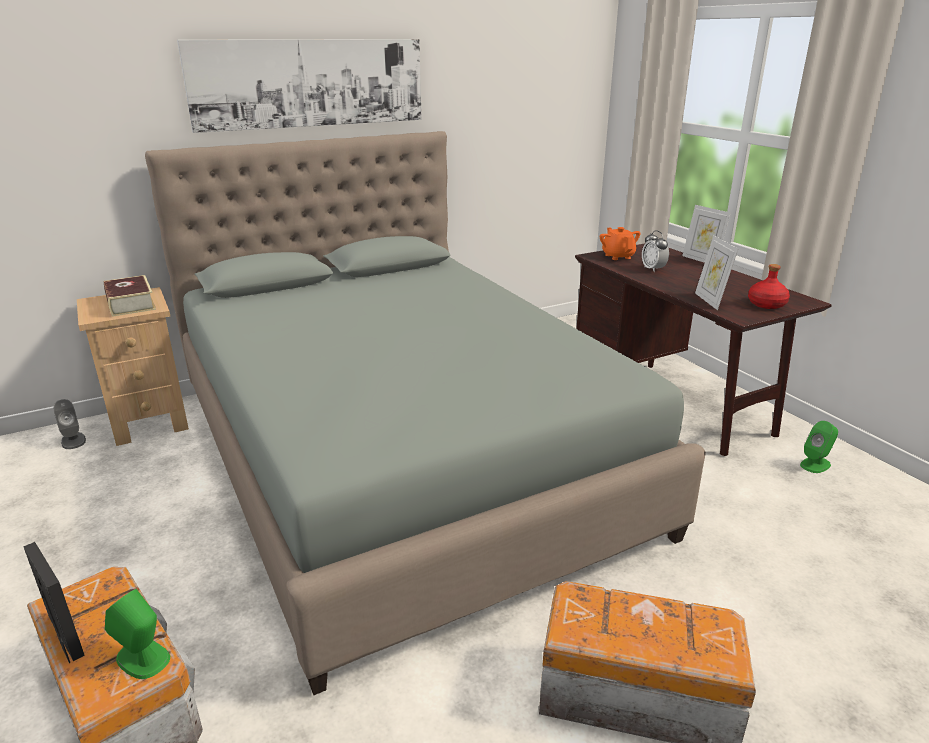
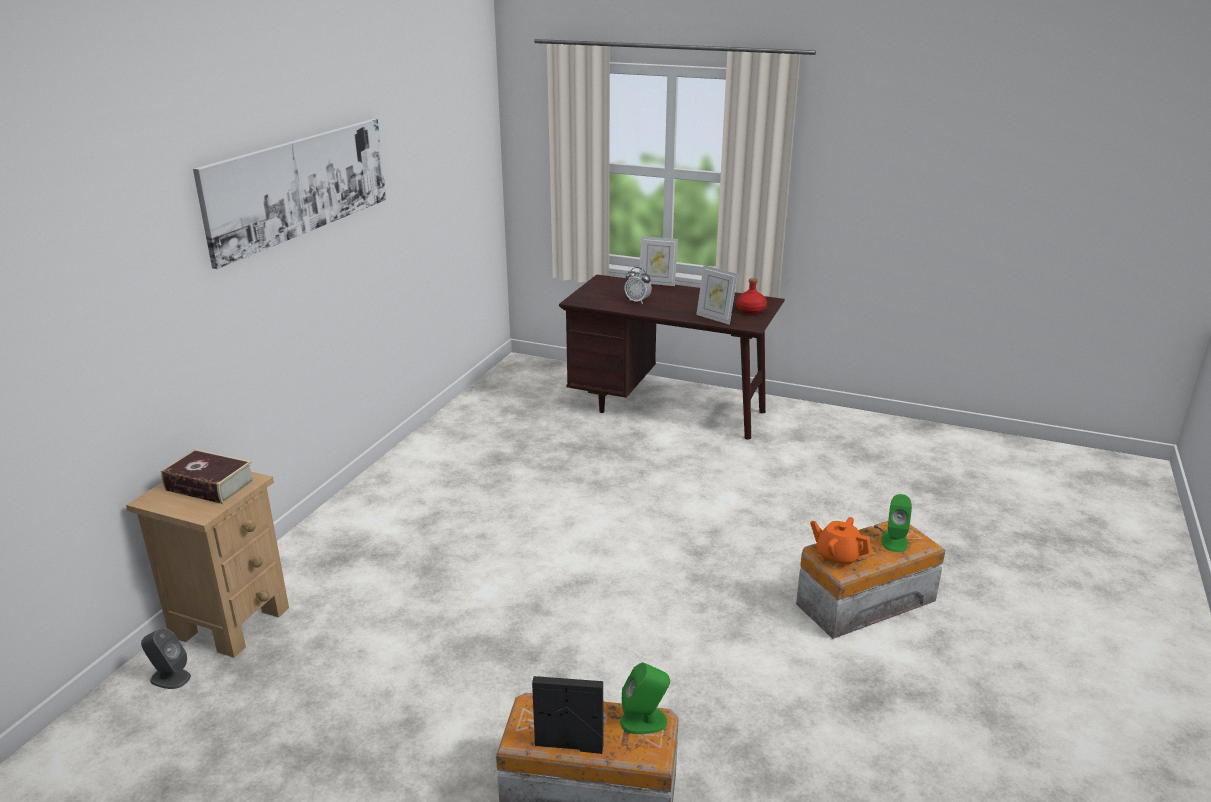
camera: 40 degrees left, 0 degrees up
grey bed [145,131,706,695] -> none
orange teapot [600,227,641,260] -> orange teapot moved to [810,517,871,568]
green speaker [800,421,838,473] -> green speaker moved to [882,494,912,552]

